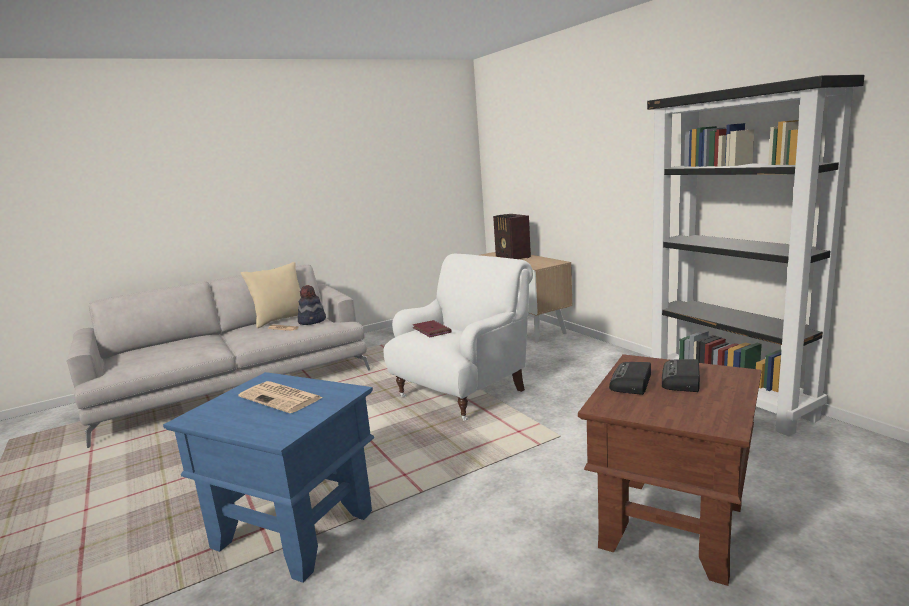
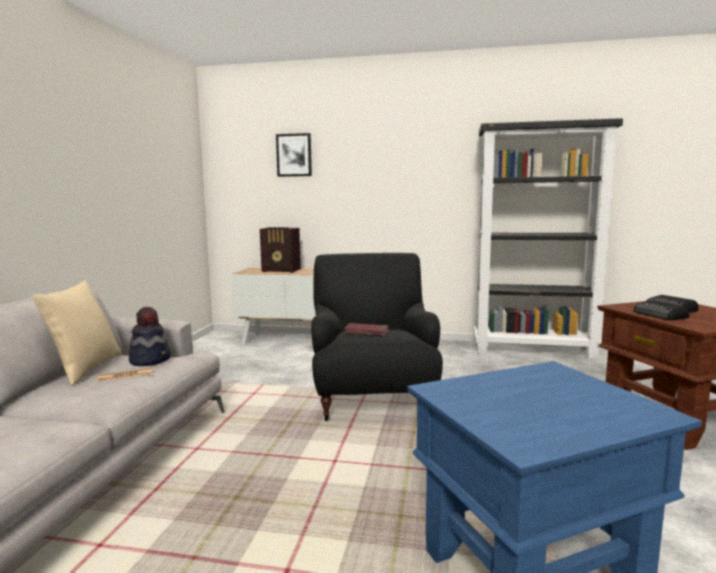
camera: 50 degrees left, 5 degrees down
newspaper [239,381,323,413] -> none
white armchair [384,254,533,420] -> black armchair [311,253,443,421]
none -> picture [276,133,312,177]

